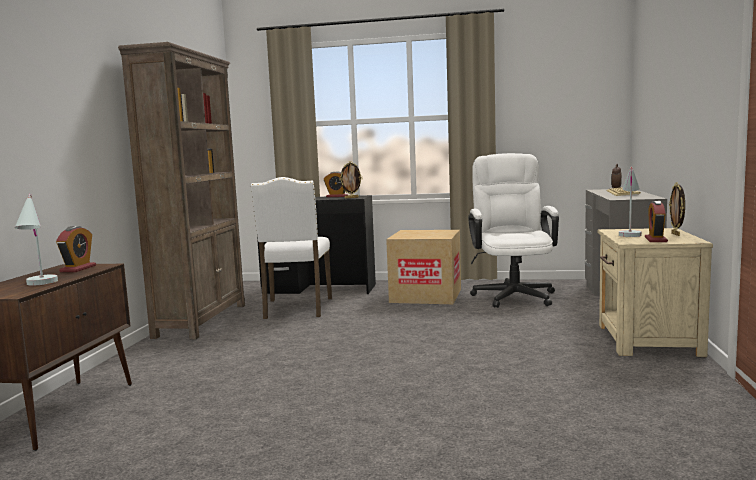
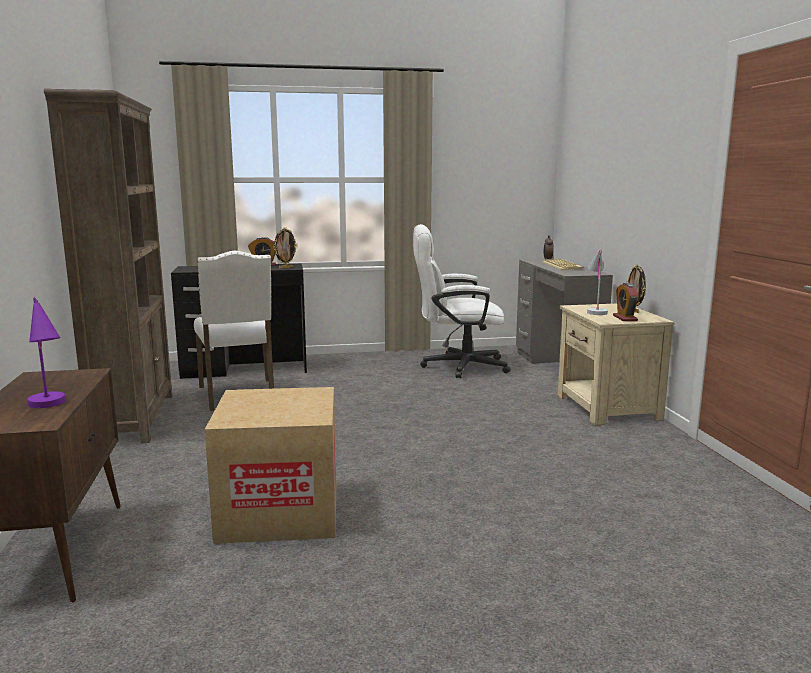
camera: 20 degrees left, 5 degrees up
white table lamp [15,194,58,285] -> purple table lamp [27,297,66,408]
alarm clock [56,226,96,272] -> none
cardboard box [386,230,461,304] -> cardboard box moved to [205,387,336,544]
white office chair [468,153,559,308] -> white office chair turned 75 degrees counterclockwise [413,224,511,378]

